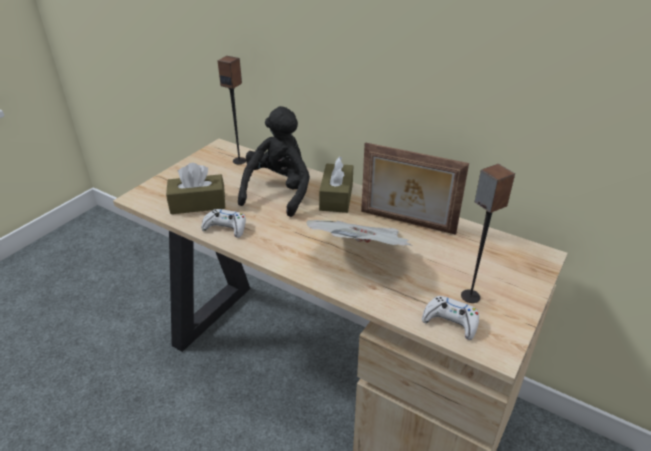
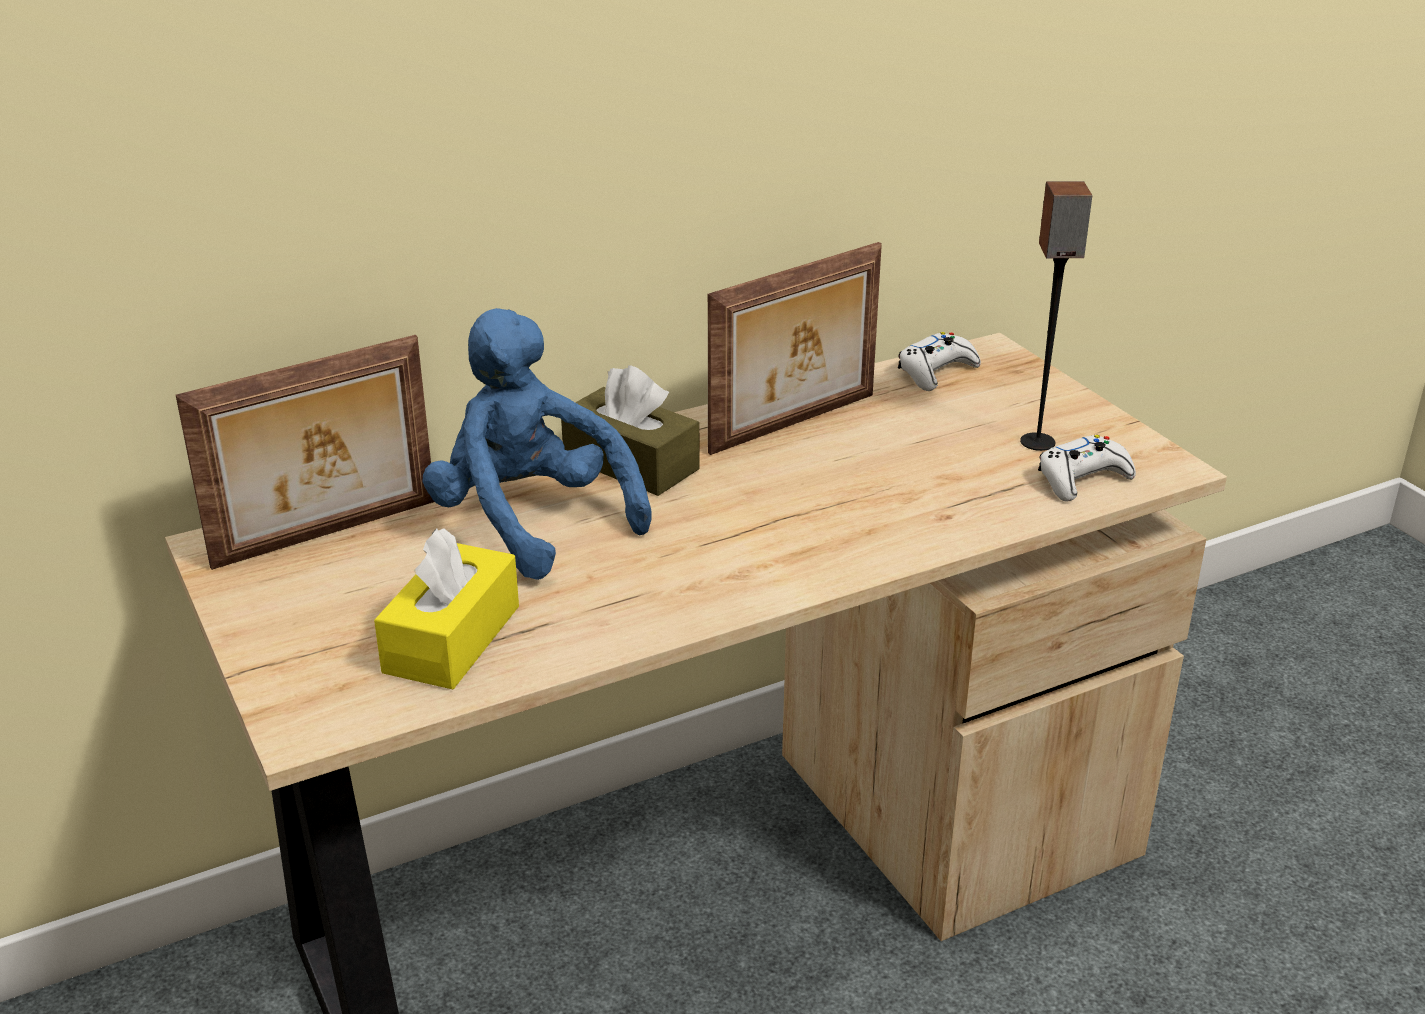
camera: 60 degrees left, 5 degrees down
brown tissue box [166,163,225,214] -> yellow tissue box [374,528,519,690]
white game controller [201,209,246,238] -> white game controller moved to [898,332,981,391]
speaker [218,56,246,164] -> picture frame [176,335,435,570]
black plush toy [238,106,310,217] -> blue plush toy [423,308,652,580]
newspaper [306,220,412,246] -> none

